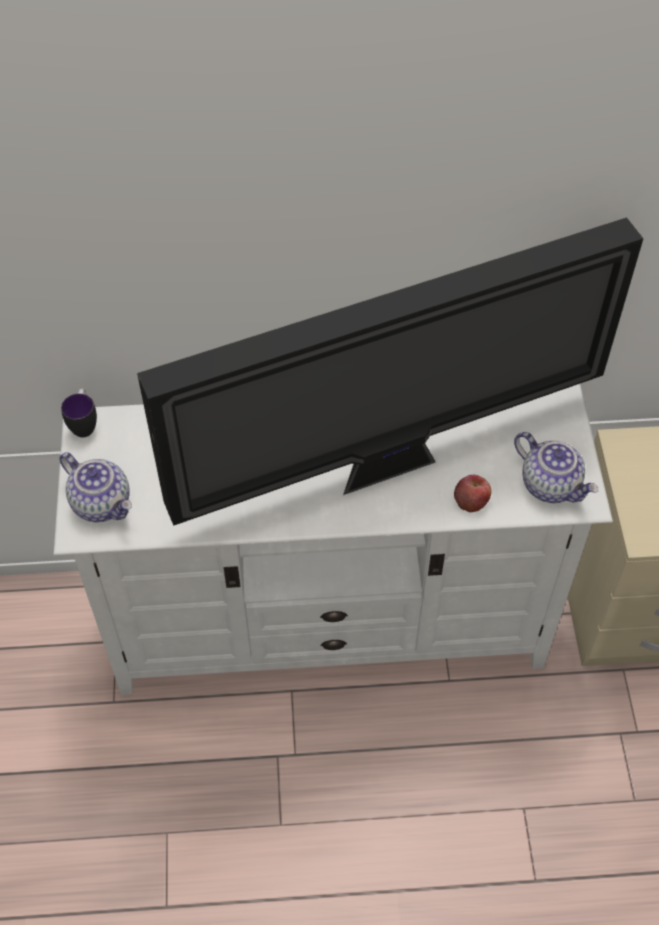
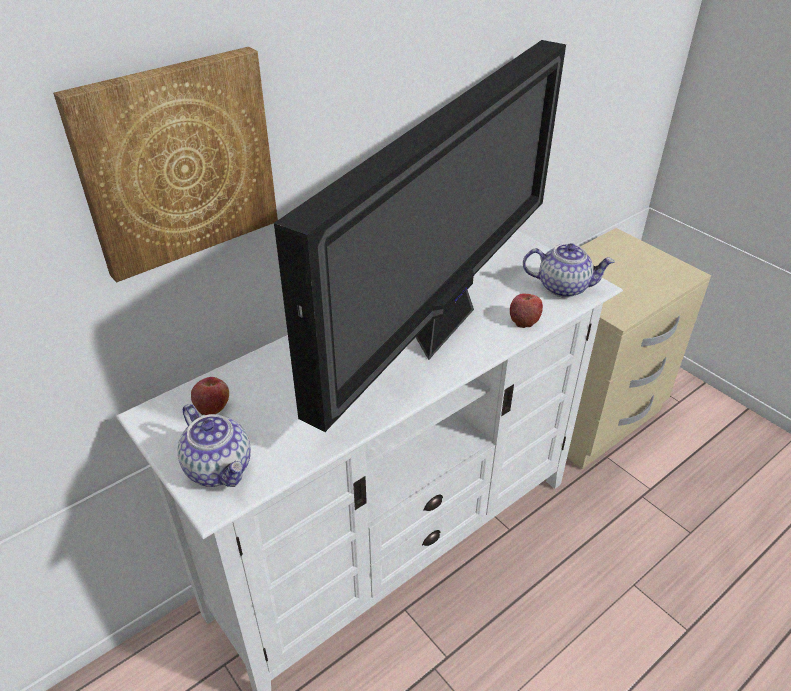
camera: 35 degrees left, 15 degrees down
teapot [59,452,132,522] -> teapot turned 45 degrees clockwise [178,404,251,487]
mug [61,389,97,437] -> none
none -> picture [53,47,278,282]
none -> apple [191,377,229,415]

